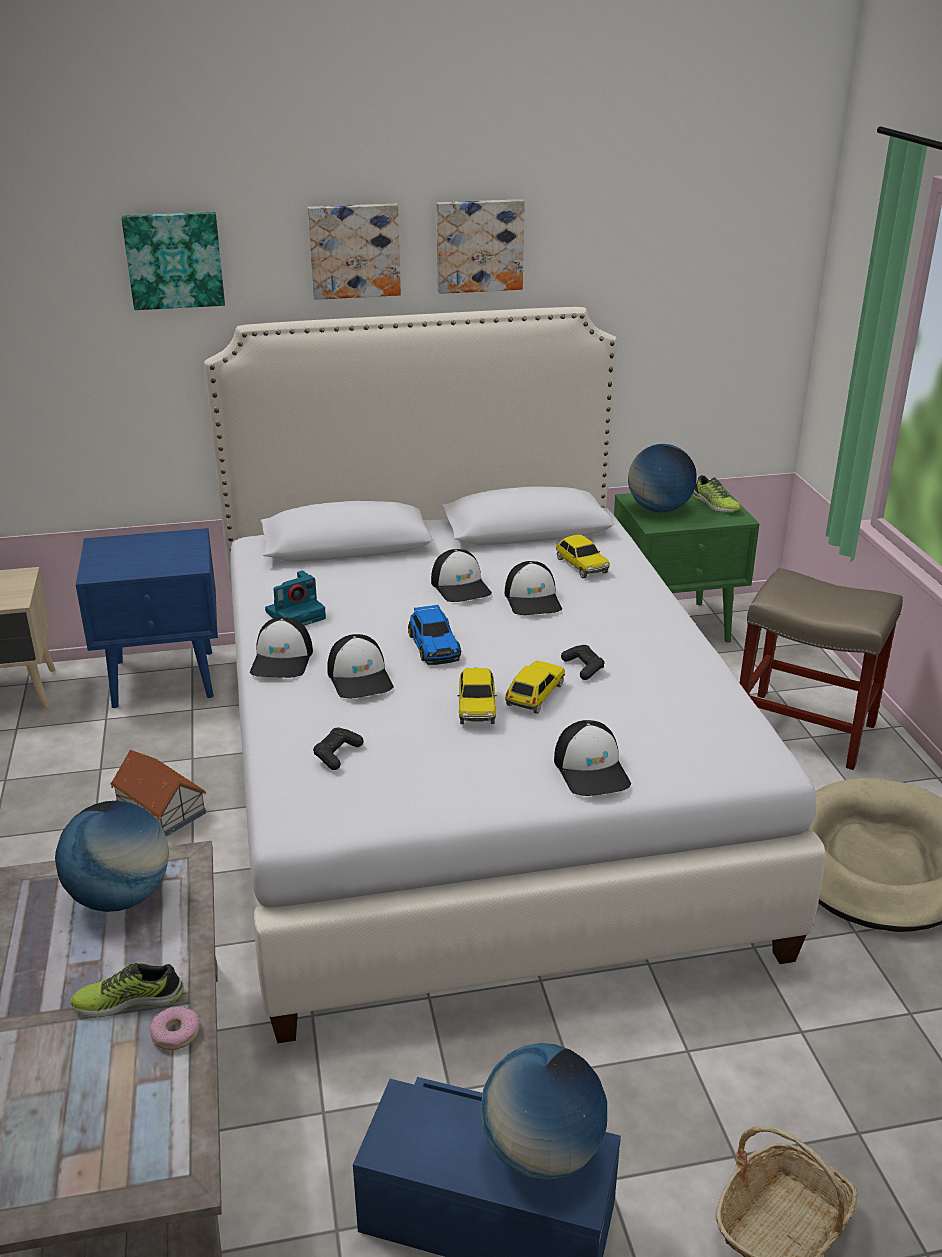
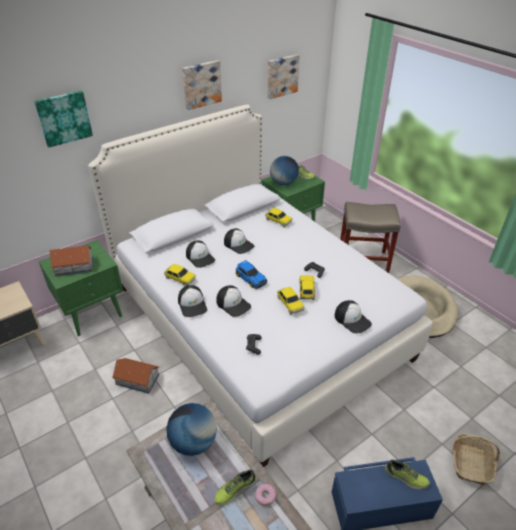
camera: 25 degrees left, 10 degrees up
blue nightstand [76,528,218,708] -> green nightstand [39,240,123,336]
camera [265,571,326,626] -> toy car [164,264,196,286]
picture [308,204,401,300] -> picture moved to [267,54,300,99]
globe [480,1043,607,1180] -> shoe [385,460,430,490]
cap [505,561,562,615] -> cap moved to [186,241,215,268]
none -> toy house [49,246,93,276]

